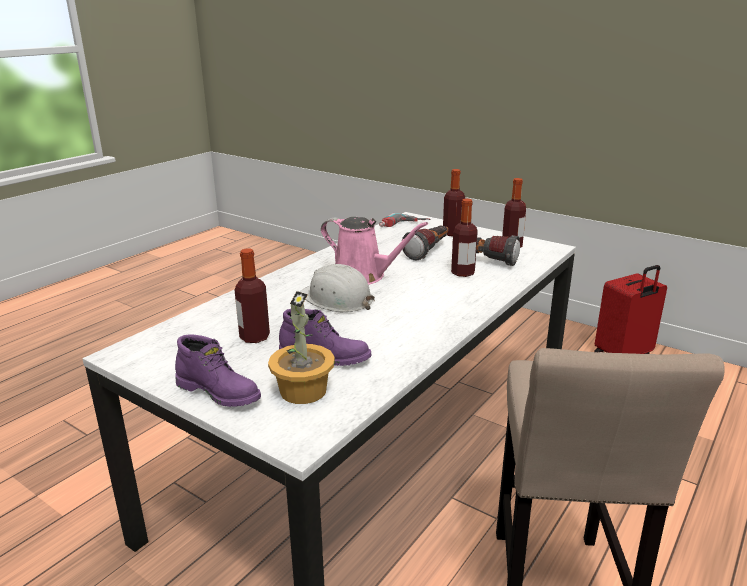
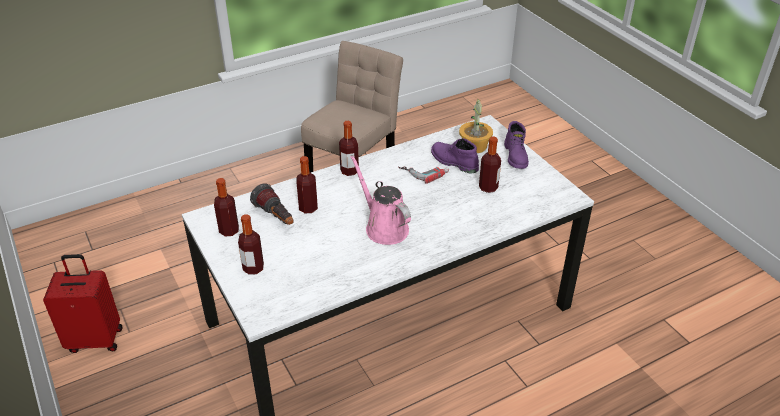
camera: 155 degrees left, 15 degrees up
purple boot [175,335,261,407] -> purple boot turned 150 degrees counterclockwise [504,121,529,169]
white hard hat [300,264,375,312] -> none
power drill [379,213,431,227] -> power drill moved to [398,166,449,184]
flashlight [402,225,448,260] -> none
none -> bottle [339,121,359,176]

